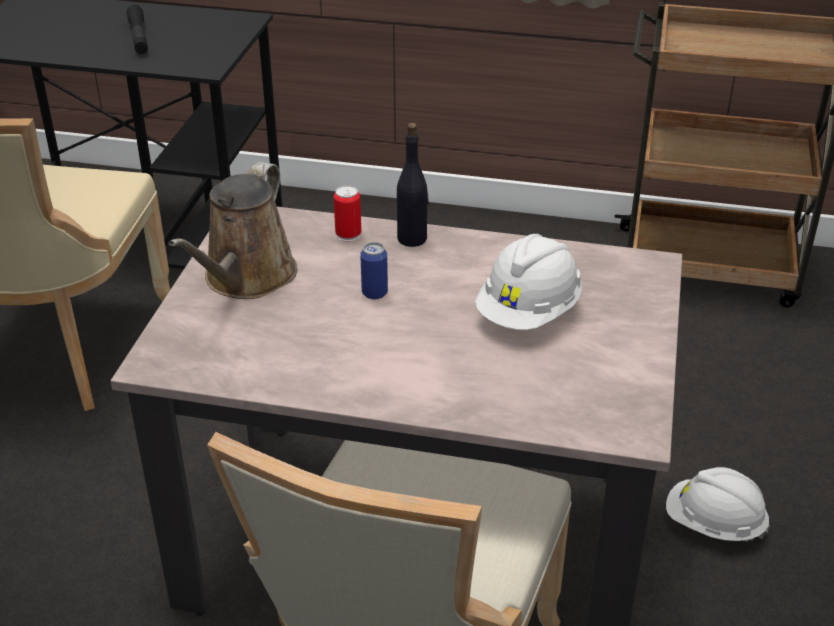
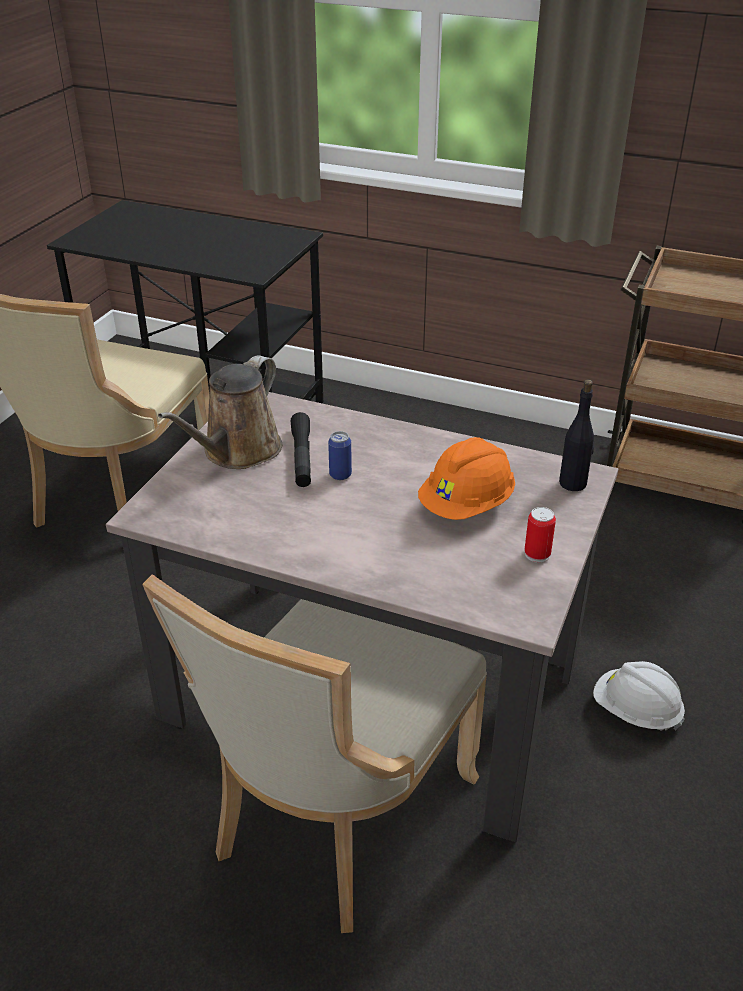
camera: 10 degrees right, 0 degrees up
black flashlight [127,5,148,54] -> black flashlight moved to [291,412,311,487]
can [334,185,361,242] -> can moved to [524,507,556,563]
black bottle [397,123,428,247] -> black bottle moved to [559,380,594,491]
white hard hat [475,234,582,330] -> orange hard hat [418,437,515,520]

